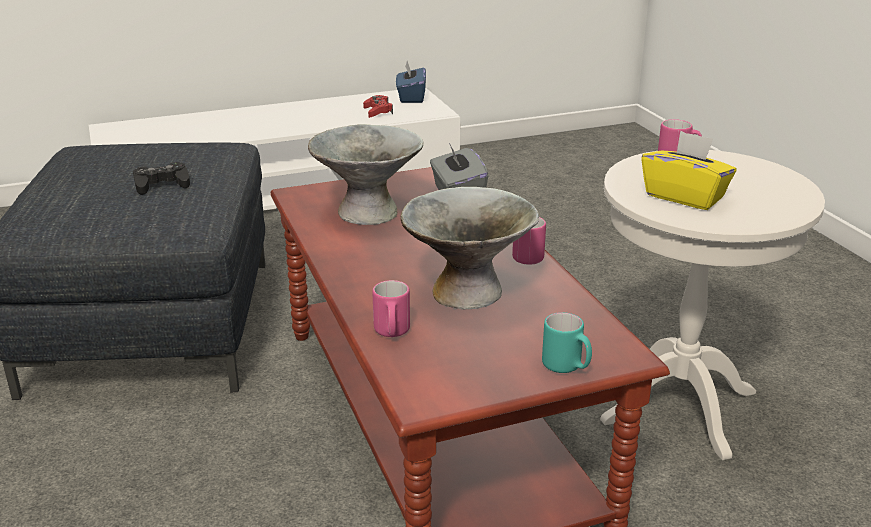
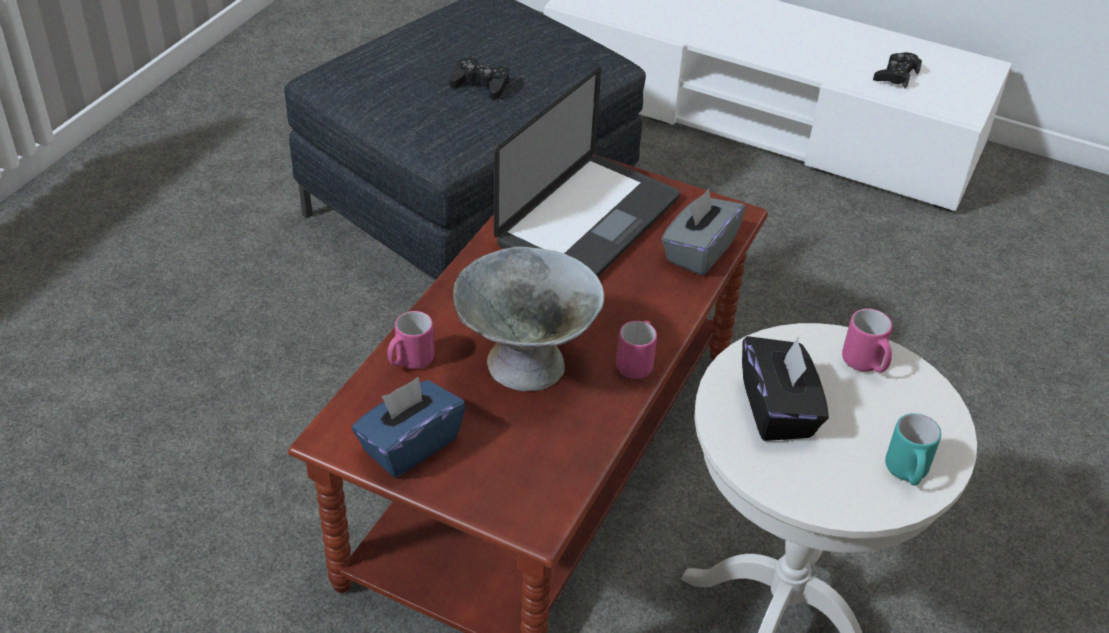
camera: 45 degrees right, 15 degrees up
grey bowl [308,124,424,225] -> laptop [494,67,680,277]
red game controller [363,95,393,118] -> black game controller [873,52,922,89]
blue tissue box [396,61,426,103] -> blue tissue box moved to [352,377,466,477]
turquoise mug [542,312,592,373] -> turquoise mug moved to [885,413,941,485]
yellow tissue box [641,131,736,210] -> black tissue box [742,336,829,441]

